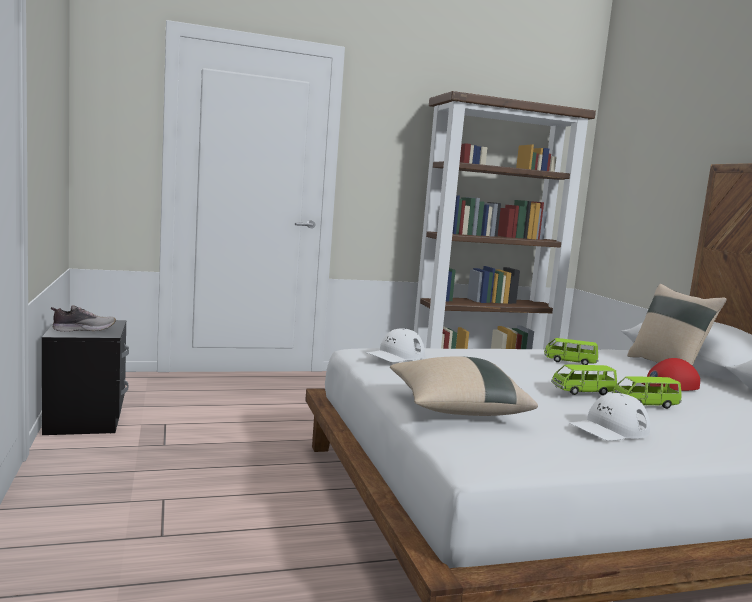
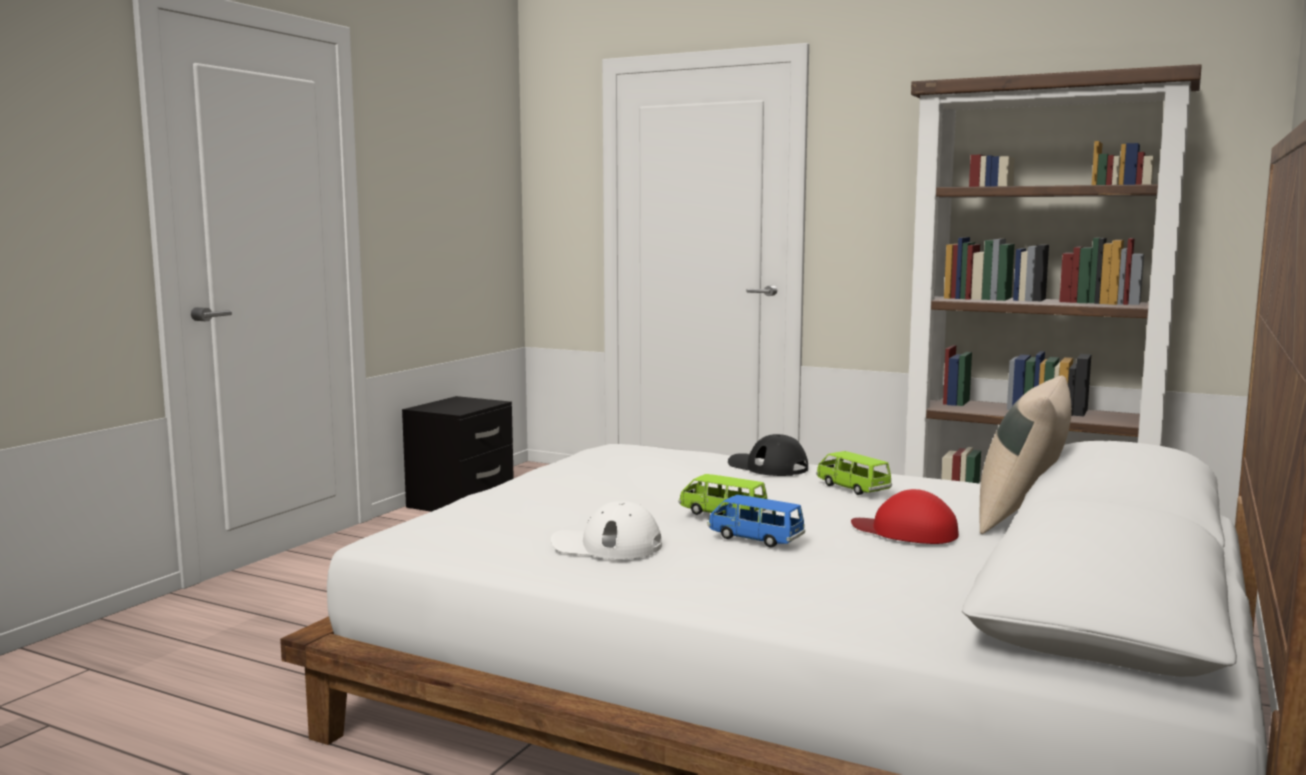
camera: 45 degrees right, 0 degrees up
shoe [51,305,116,332] -> none
white cap [366,328,425,362] -> none
beige pillow [390,356,538,416] -> none
green toy car [612,376,682,409] -> blue toy car [707,495,805,548]
none -> black cap [728,434,808,476]

